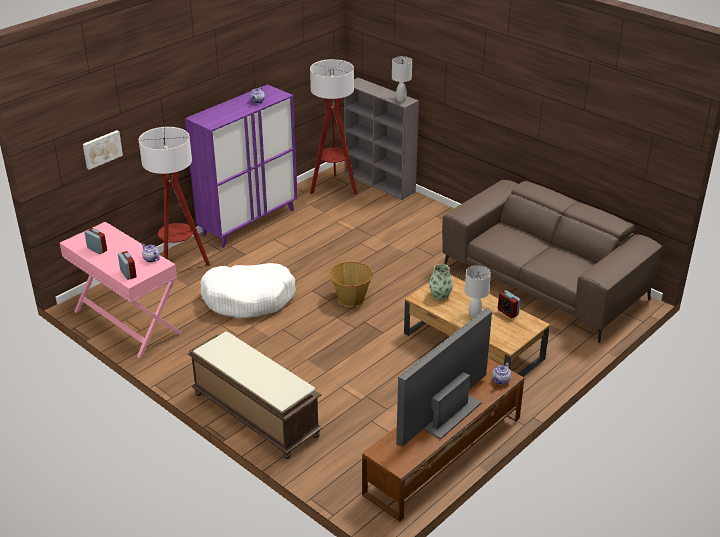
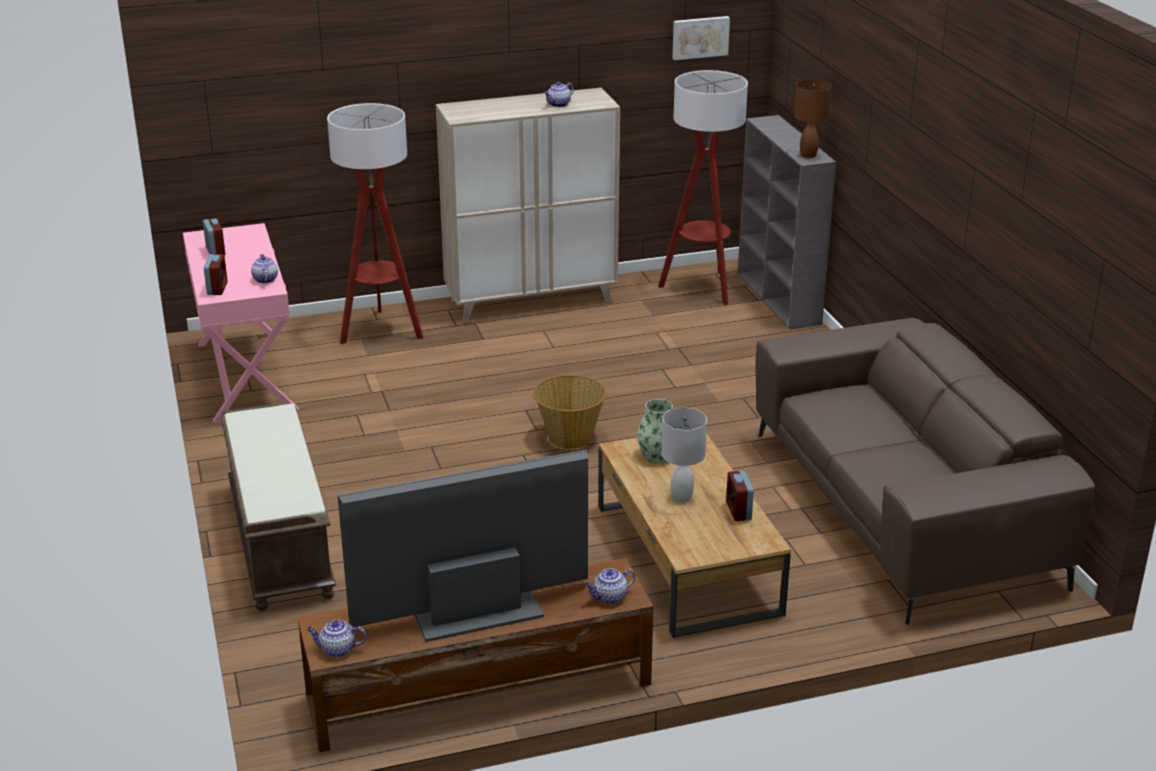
camera: 30 degrees right, 5 degrees down
picture [83,130,123,170] -> picture moved to [672,16,730,60]
purple cabinet [185,84,298,247] -> beige cabinet [436,88,620,322]
white dog bed [200,263,296,319] -> none
white table lamp [392,56,412,102] -> brown table lamp [794,80,831,158]
none -> teapot [307,620,366,657]

